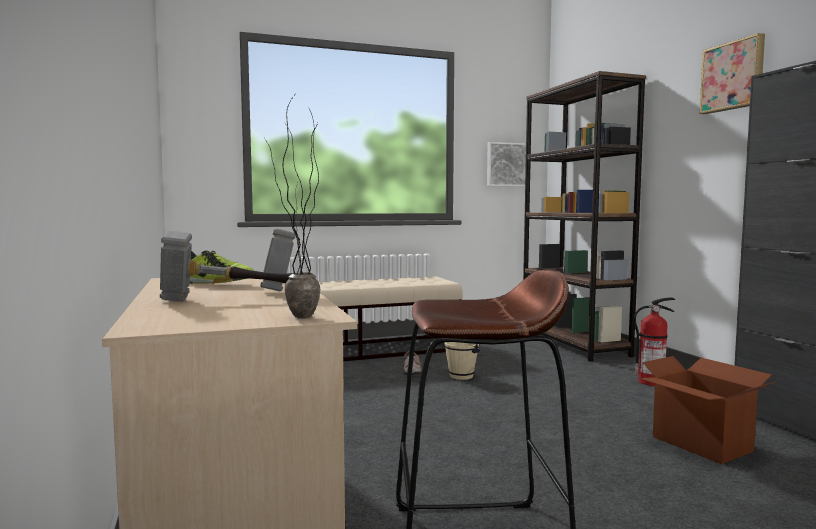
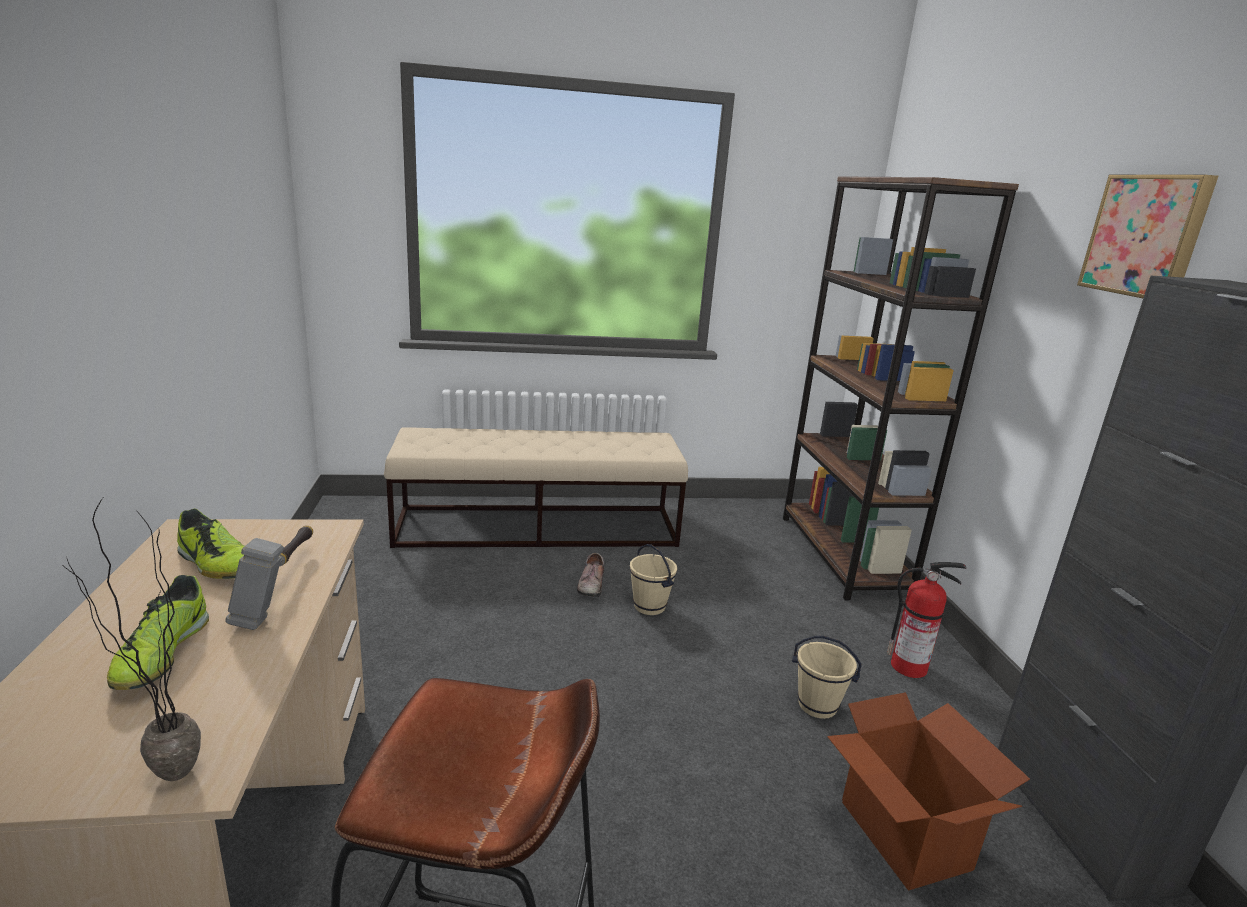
camera: 10 degrees right, 15 degrees up
hammer [160,231,292,301] -> shoe [107,575,209,690]
picture [487,142,526,187] -> none
none -> beige bucket [792,636,862,719]

